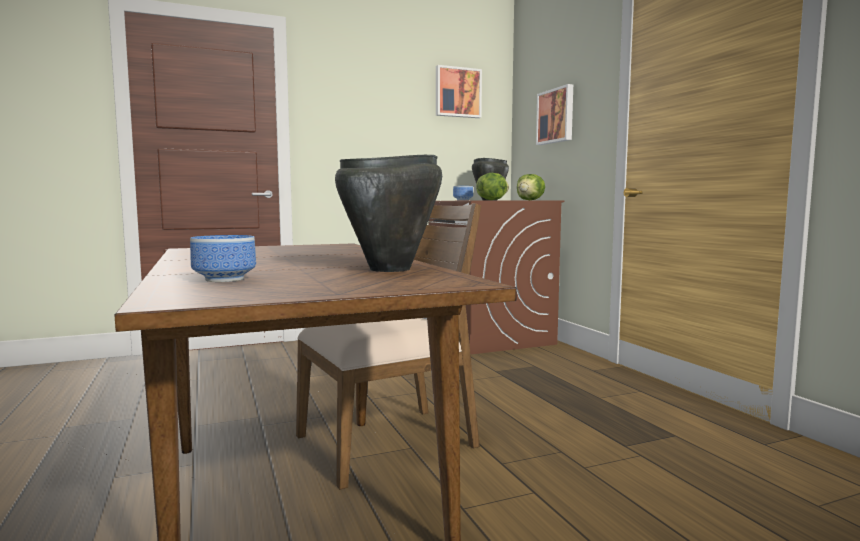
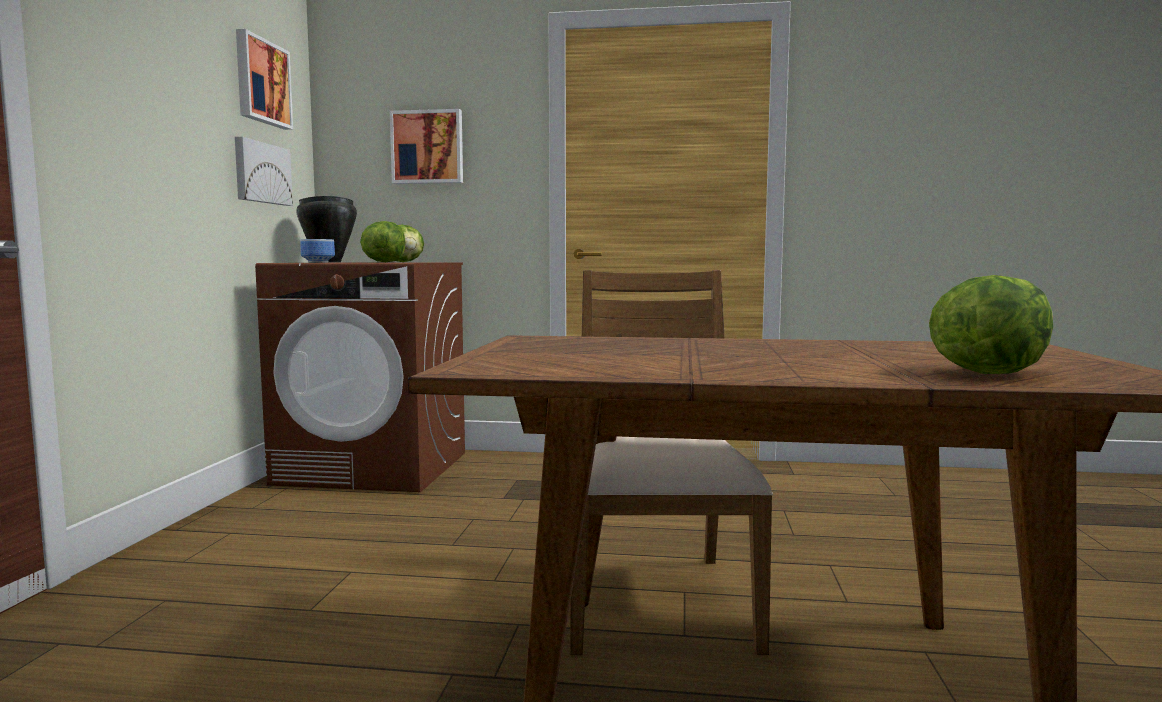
camera: 60 degrees left, 0 degrees up
bowl [190,235,256,282] -> lettuce [929,275,1053,374]
black cooking pot [335,155,442,272] -> none
none -> picture [235,137,293,206]

